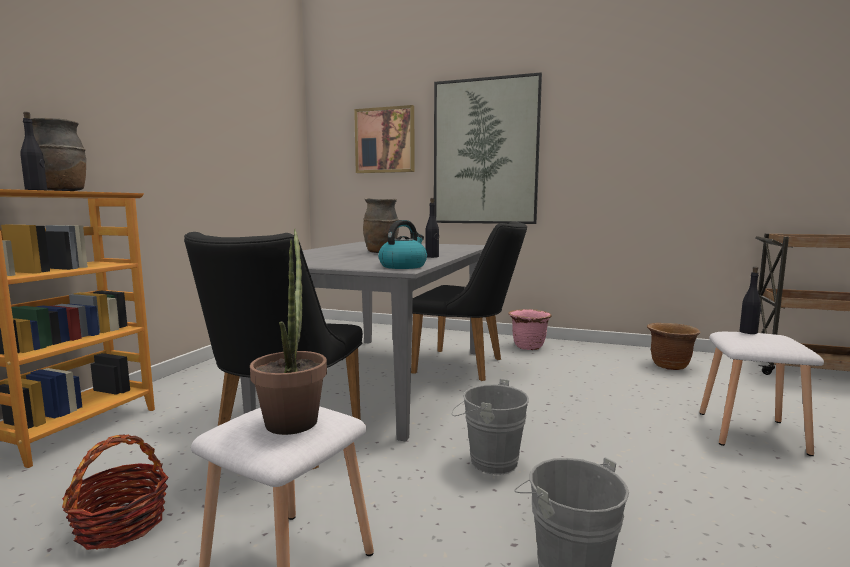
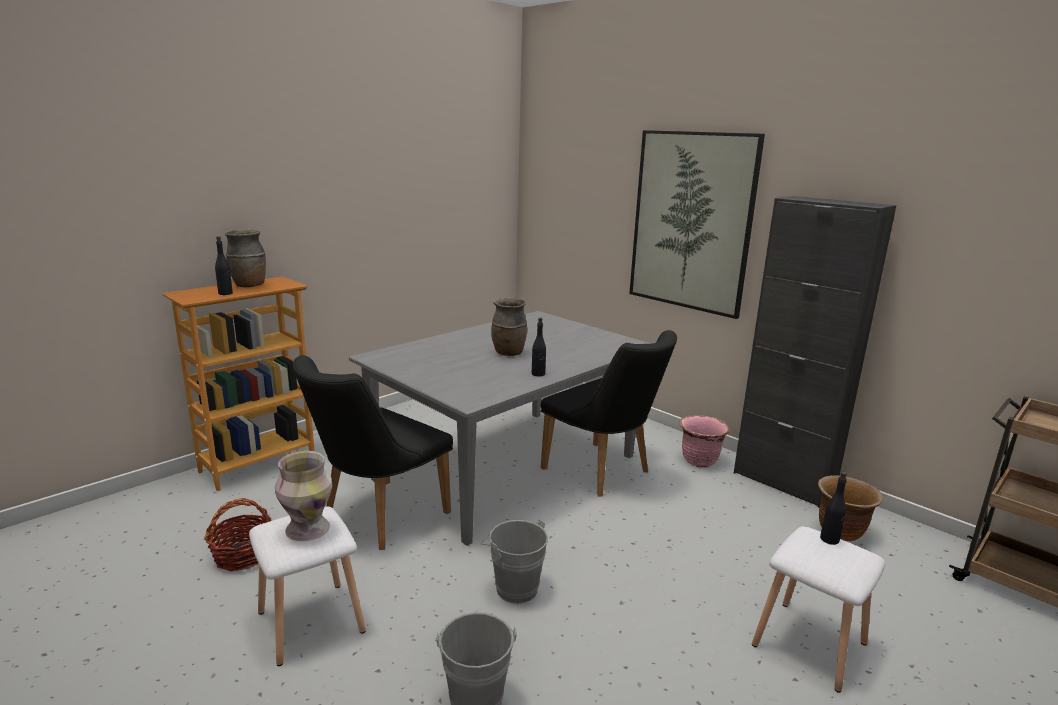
camera: 25 degrees right, 10 degrees up
potted plant [250,228,327,435] -> vase [275,451,332,541]
picture [354,105,414,173] -> none
kettle [378,220,427,269] -> none
none -> black cabinet [734,196,896,507]

